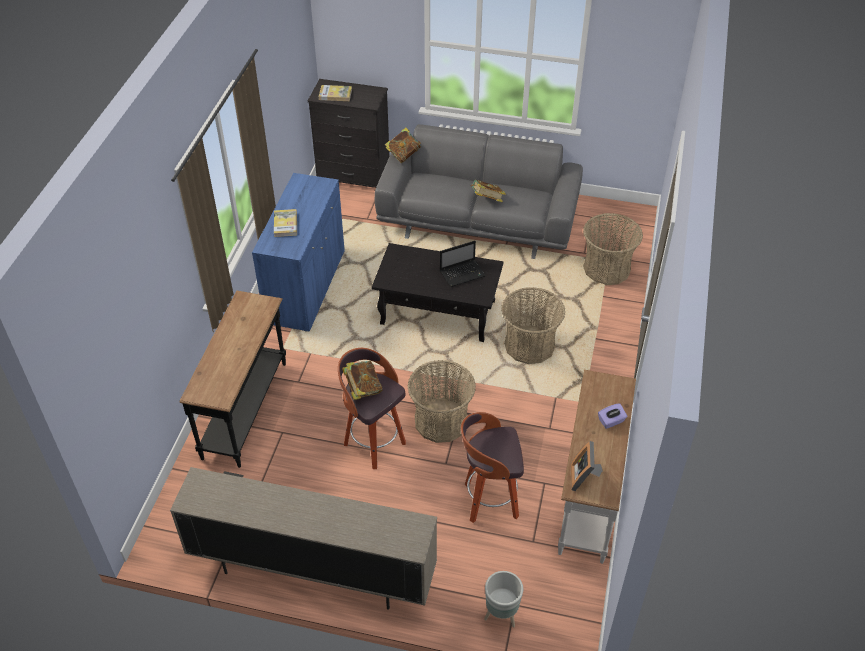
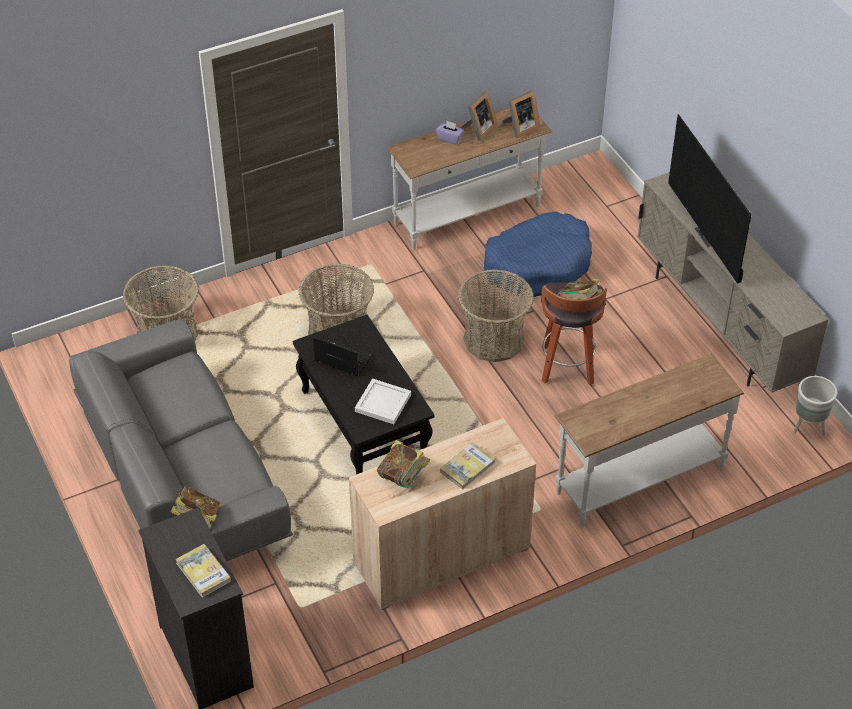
camera: 130 degrees left, 0 degrees up
black console table [179,291,286,468] -> white console table [554,354,744,528]
blue cabinet [252,173,345,332] -> beige cabinet [349,418,536,610]
stool [461,412,524,523] -> blue dog bed [484,212,592,297]
book [470,180,506,202] -> book moved to [377,440,430,488]
grey planter [484,571,523,628] -> grey planter moved to [793,376,837,436]
none -> white tray [355,378,411,424]
none -> picture frame [459,91,497,141]
none -> television [668,114,751,284]

